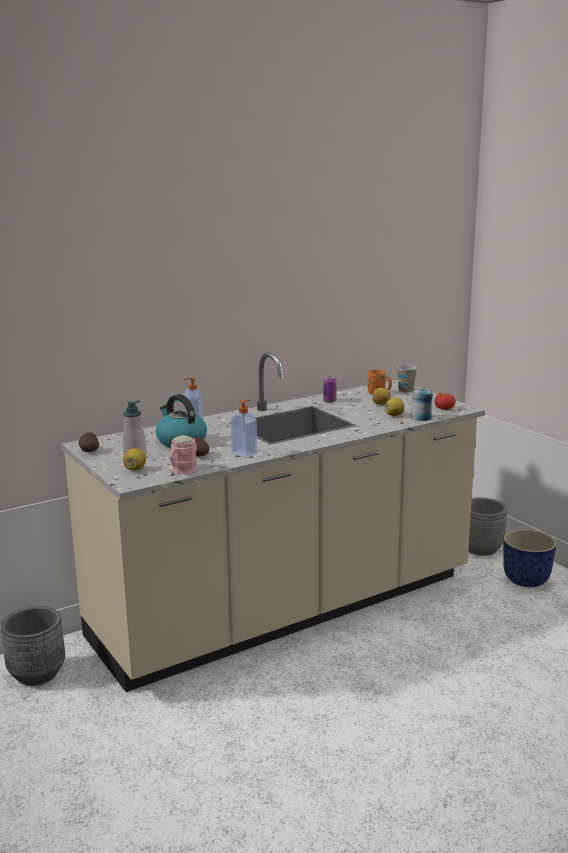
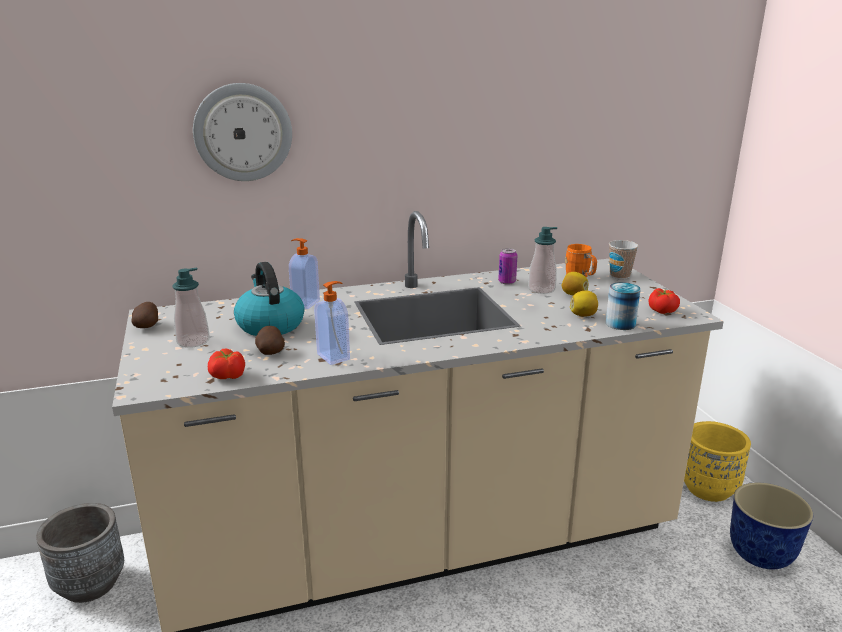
camera: 15 degrees right, 5 degrees up
lemon [123,448,146,471] -> none
pink mug [169,435,198,474] -> tomato [208,349,245,379]
grey planter [468,497,507,556] -> yellow planter [684,421,751,502]
none -> wall clock [193,83,292,181]
none -> soap dispenser [528,227,557,294]

